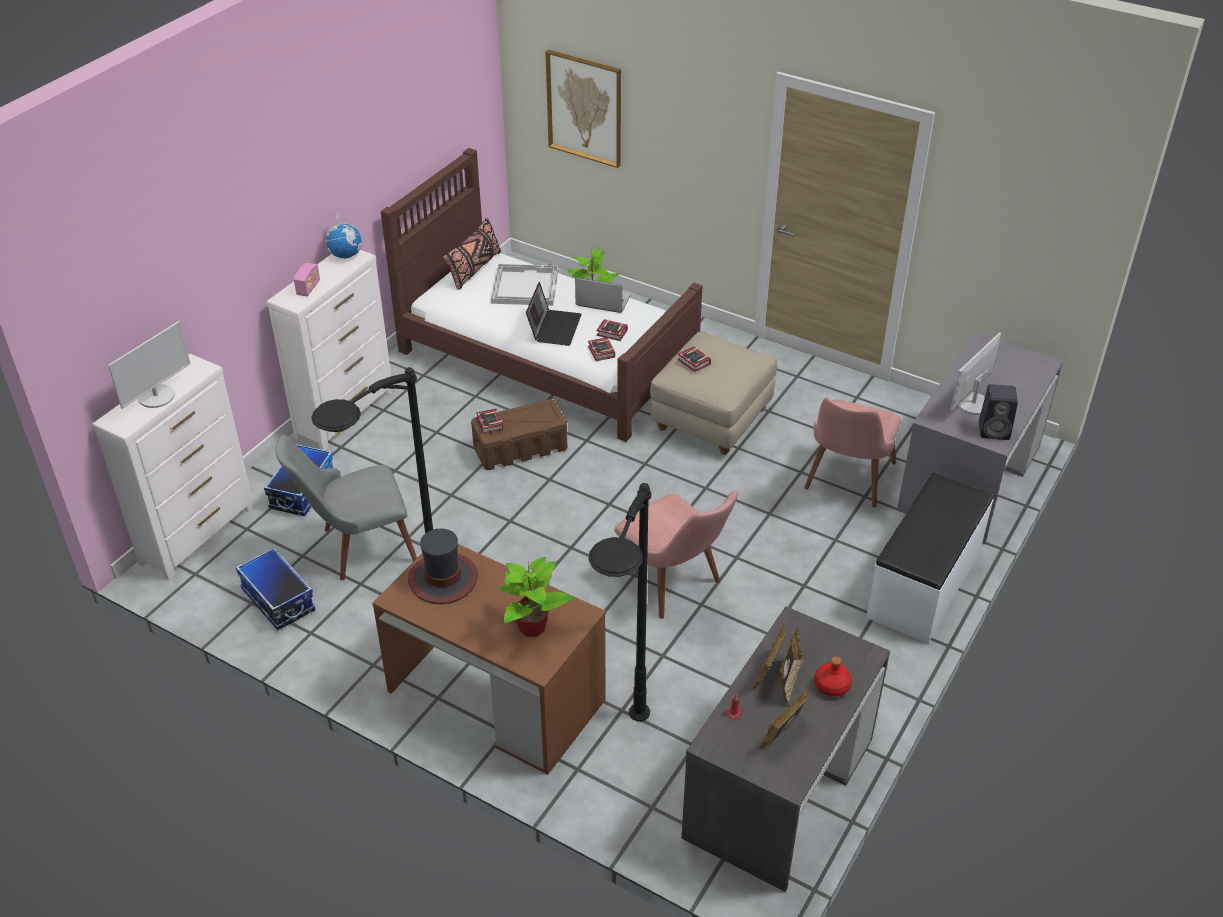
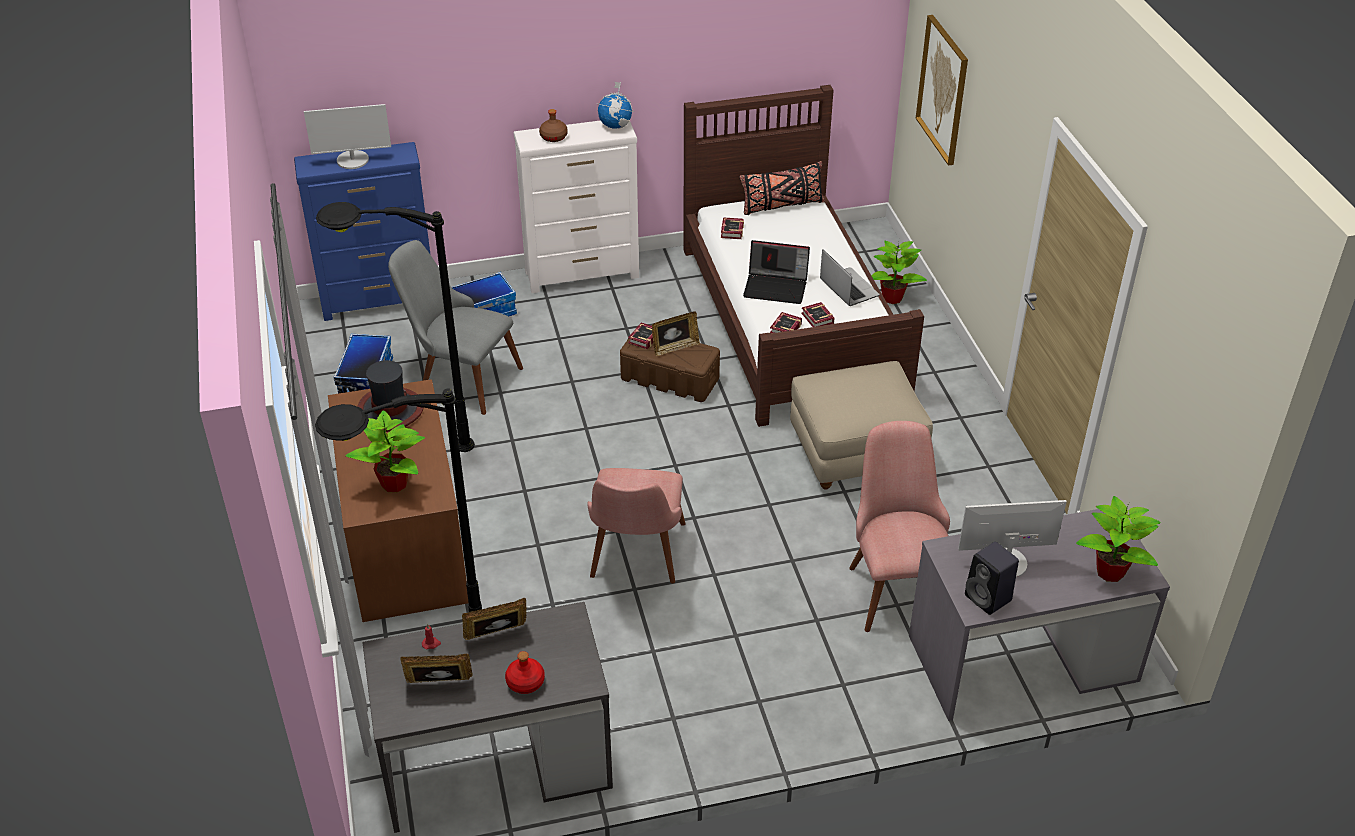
camera: 45 degrees right, 0 degrees up
white dresser [92,353,254,580] -> blue dresser [294,142,431,321]
radio [294,263,320,296] -> brown bottle [539,109,568,142]
white tray [491,264,558,306] -> none
laptop [526,282,582,346] -> laptop turned 45 degrees clockwise [743,240,810,304]
book [678,346,711,372] -> book moved to [721,217,744,239]
picture frame [779,628,805,704] -> picture frame moved to [652,311,700,356]
pink chair [804,397,901,508] -> pink chair turned 105 degrees clockwise [849,421,950,632]
white bench [866,473,994,643] -> none
none -> potted plant [1076,496,1161,582]

